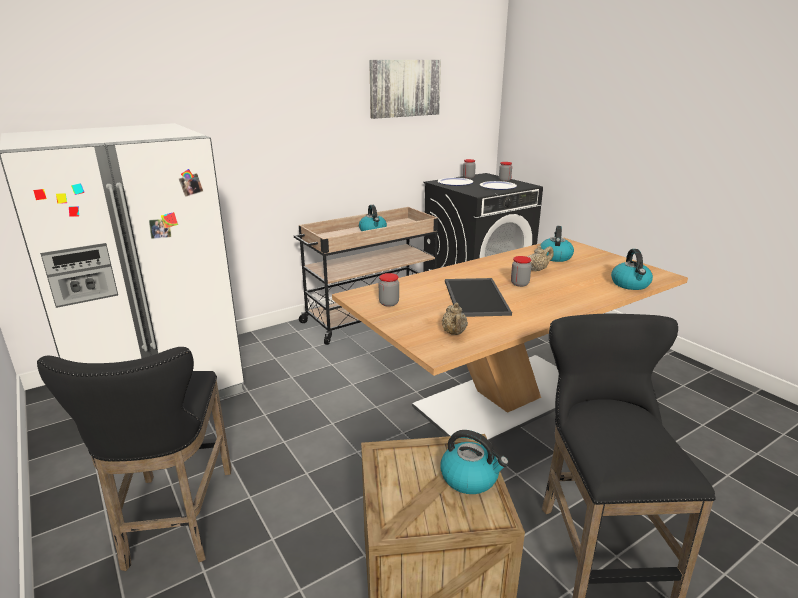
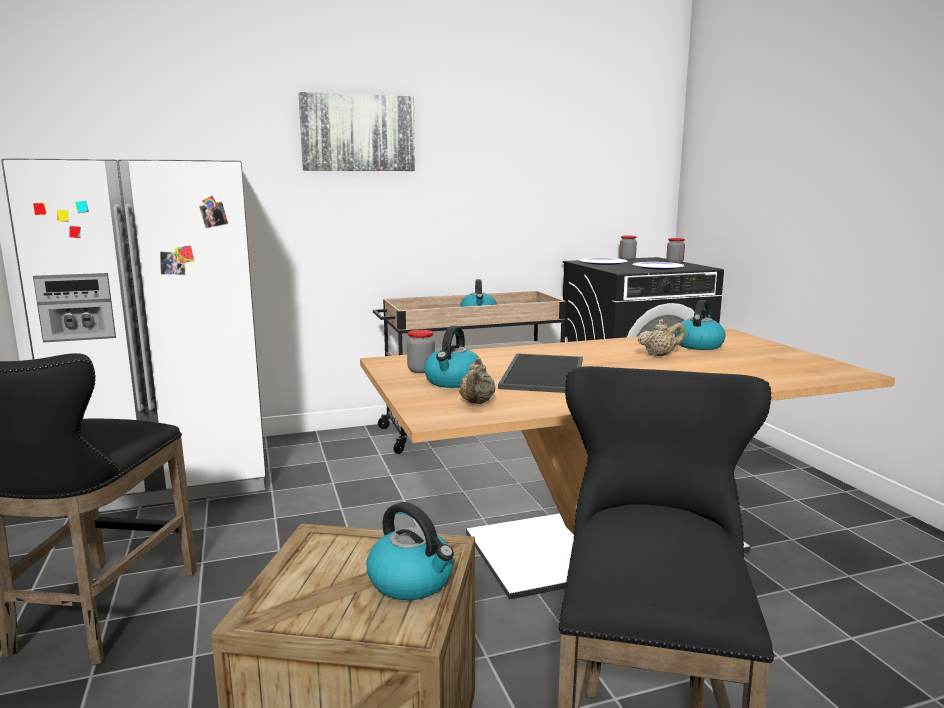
camera: 15 degrees right, 10 degrees down
picture [369,60,441,119] -> picture moved to [298,92,415,171]
jar [511,256,532,287] -> none
kettle [611,249,653,290] -> kettle moved to [424,326,482,388]

